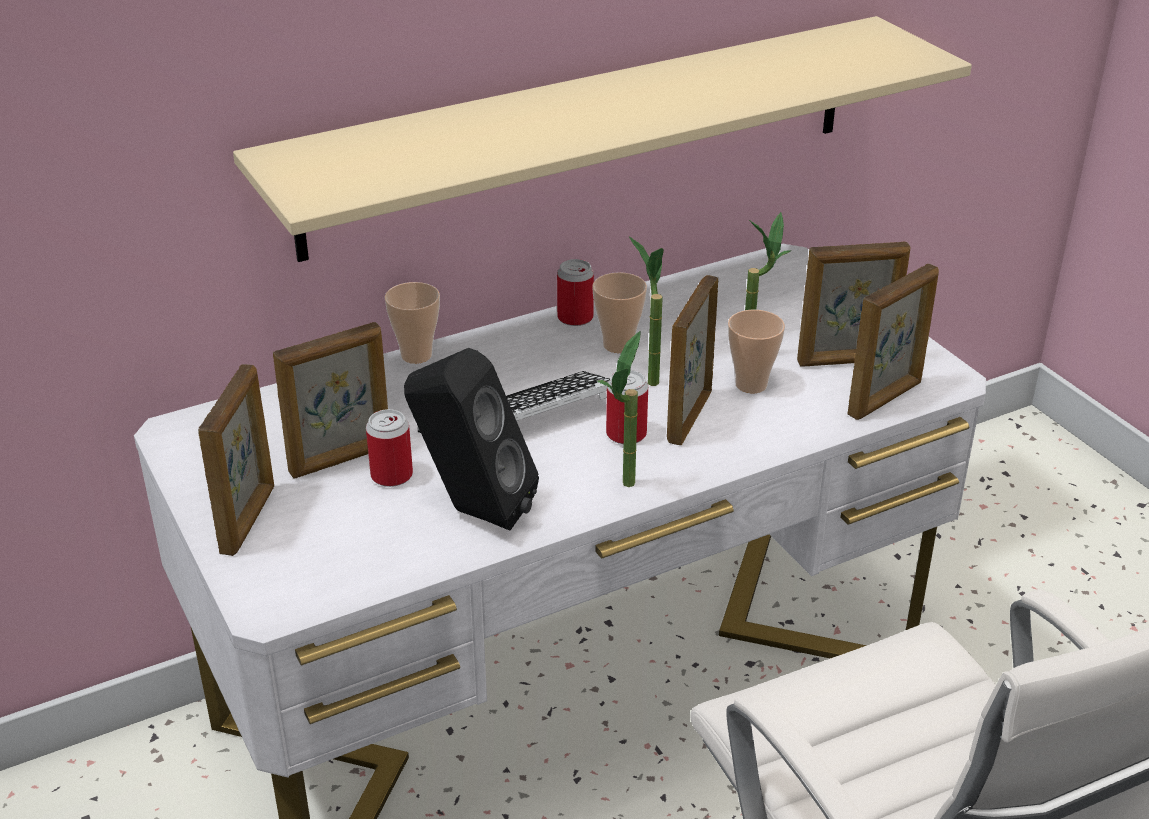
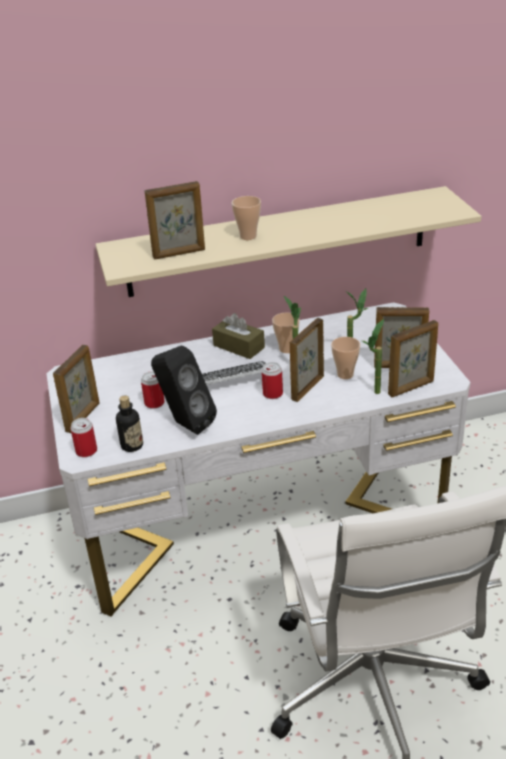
camera: 15 degrees right, 0 degrees up
picture frame [273,322,388,479] -> picture frame moved to [145,181,205,260]
cup [385,282,440,364] -> cup moved to [232,196,261,240]
can [557,259,594,326] -> can moved to [70,418,97,457]
potted plant [597,331,641,487] -> potted plant moved to [362,319,384,394]
none -> bottle [116,395,143,452]
none -> brown tissue box [212,313,265,359]

